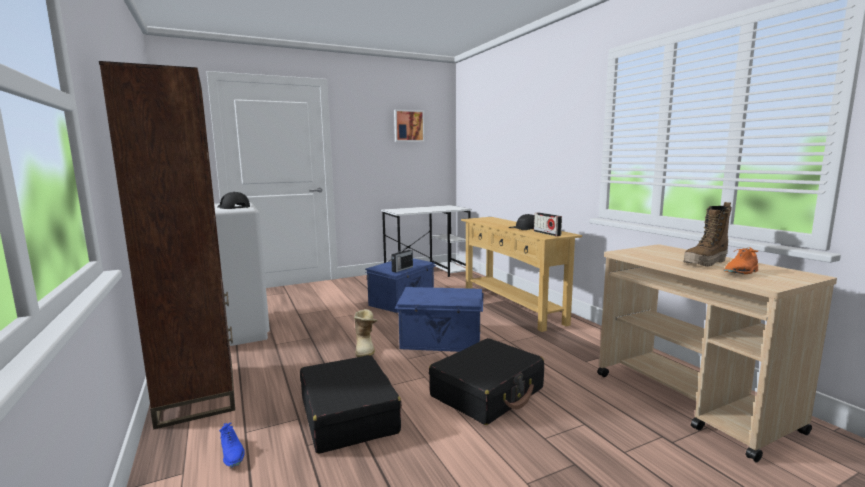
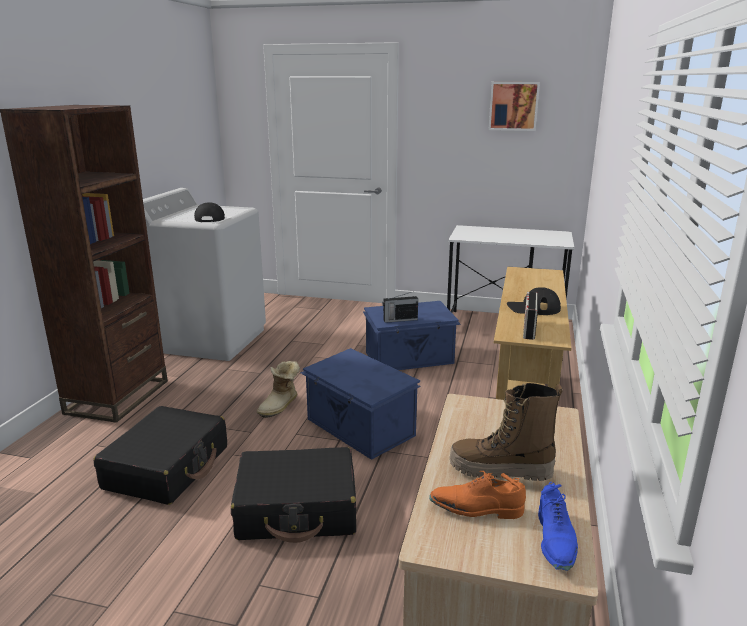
camera: 40 degrees right, 10 degrees up
blue shoe [219,423,245,467] -> blue shoe moved to [538,482,578,571]

